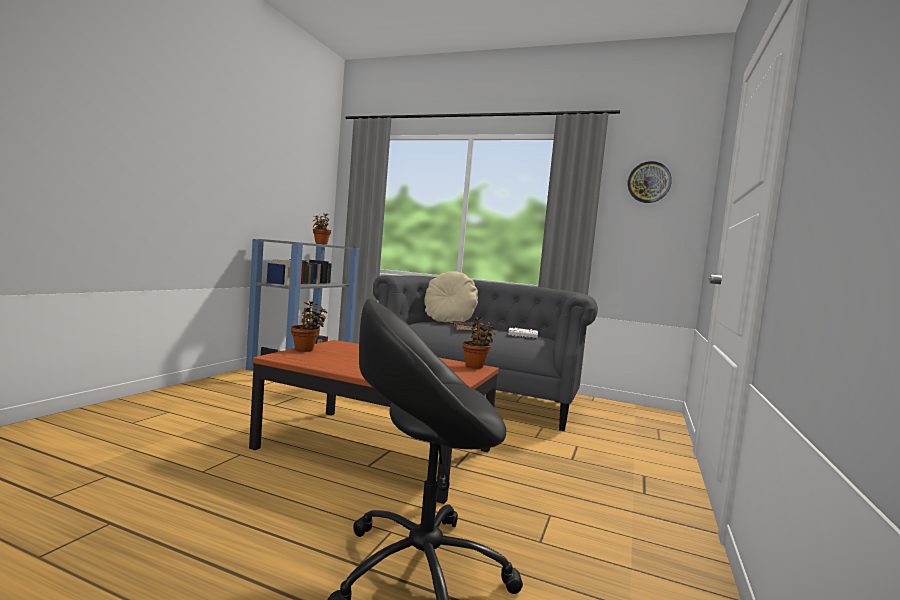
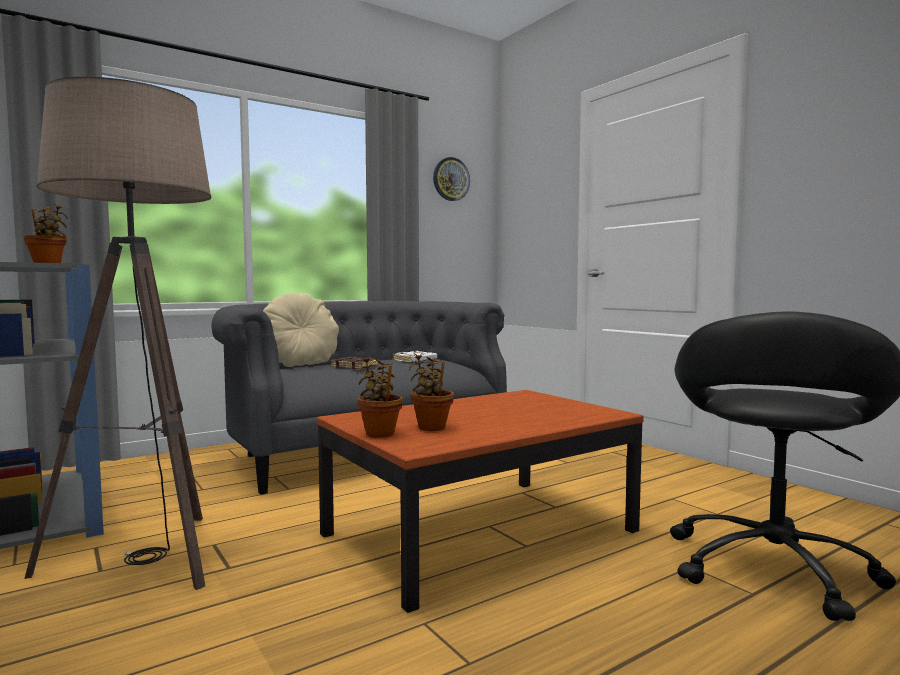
camera: 55 degrees left, 0 degrees up
potted plant [462,317,496,369] -> potted plant moved to [409,353,454,431]
none -> floor lamp [24,77,212,590]

